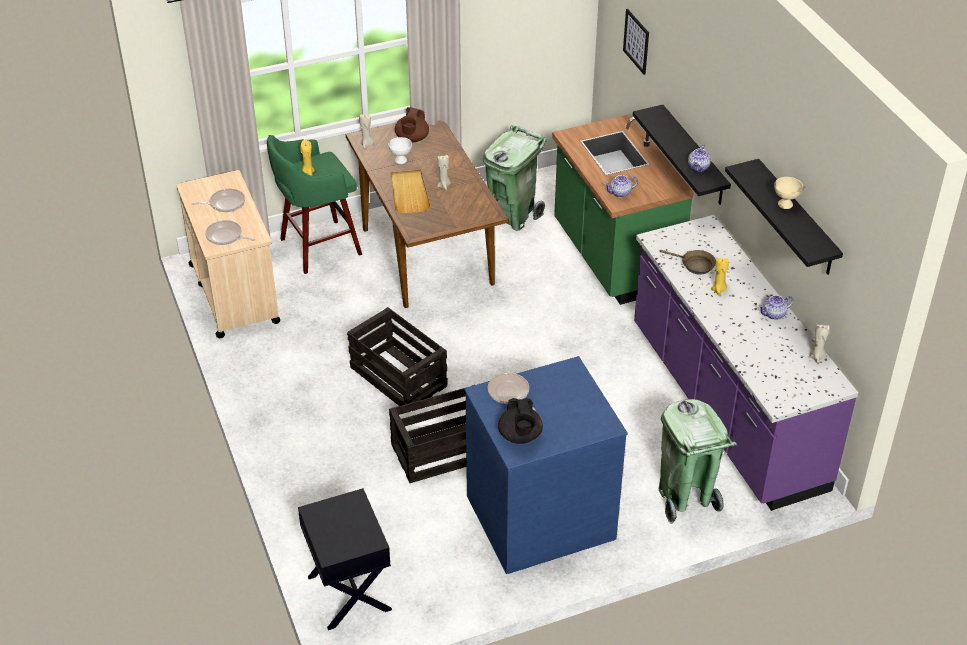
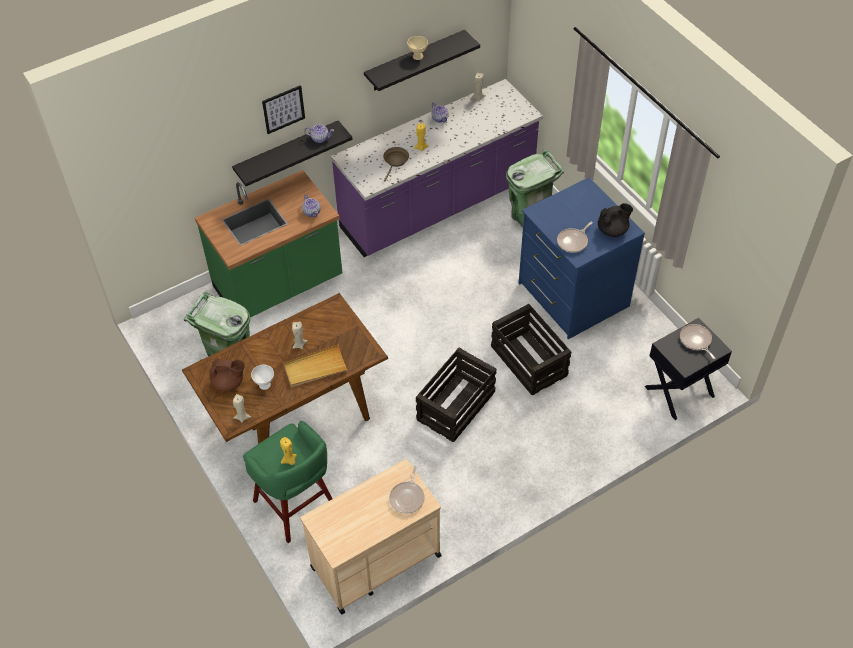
camera: 100 degrees left, 10 degrees up
frying pan [191,189,245,212] -> frying pan moved to [680,324,715,359]
picture [623,9,649,75] -> picture moved to [262,85,305,134]

